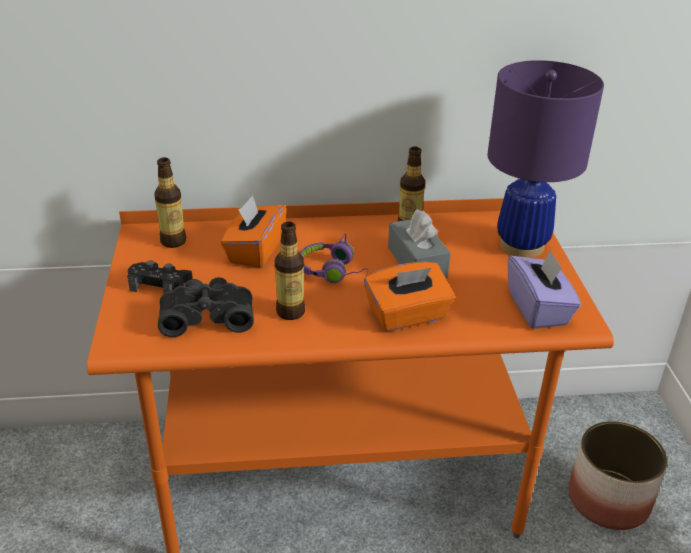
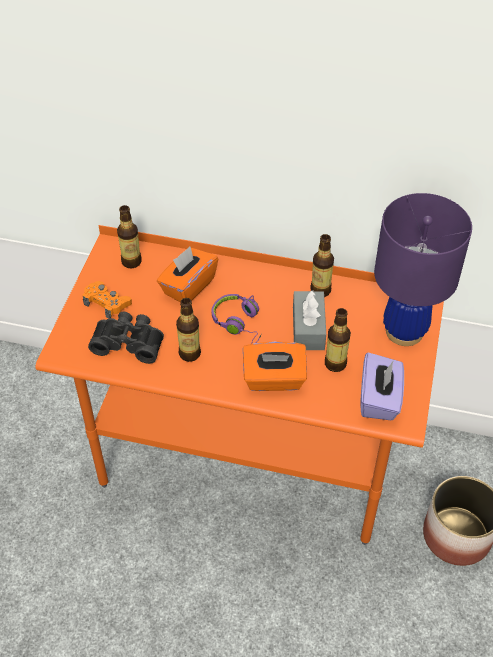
camera: 20 degrees right, 15 degrees up
black game controller [127,260,193,293] -> orange game controller [83,281,132,318]
none -> bottle [325,308,351,372]

